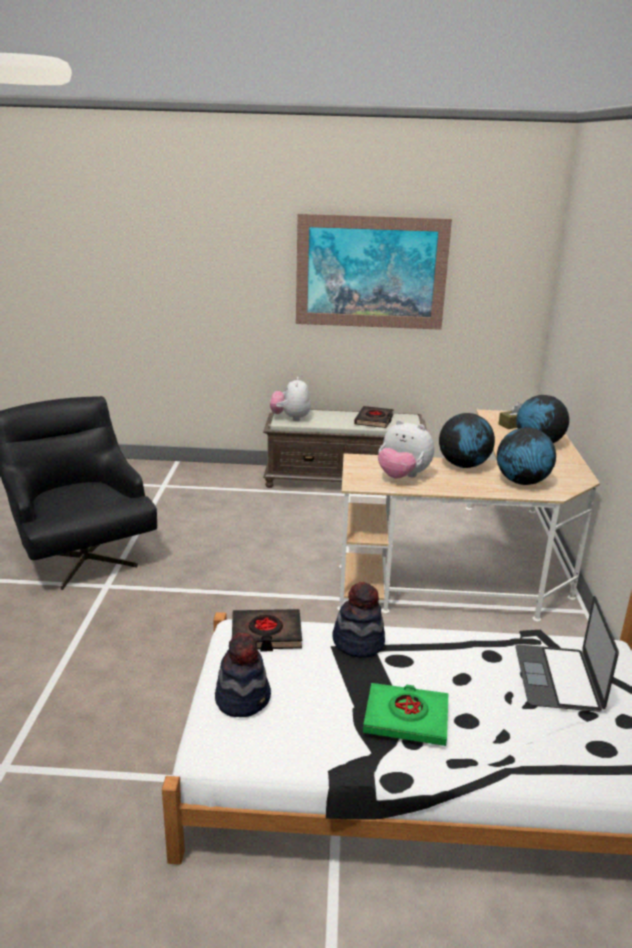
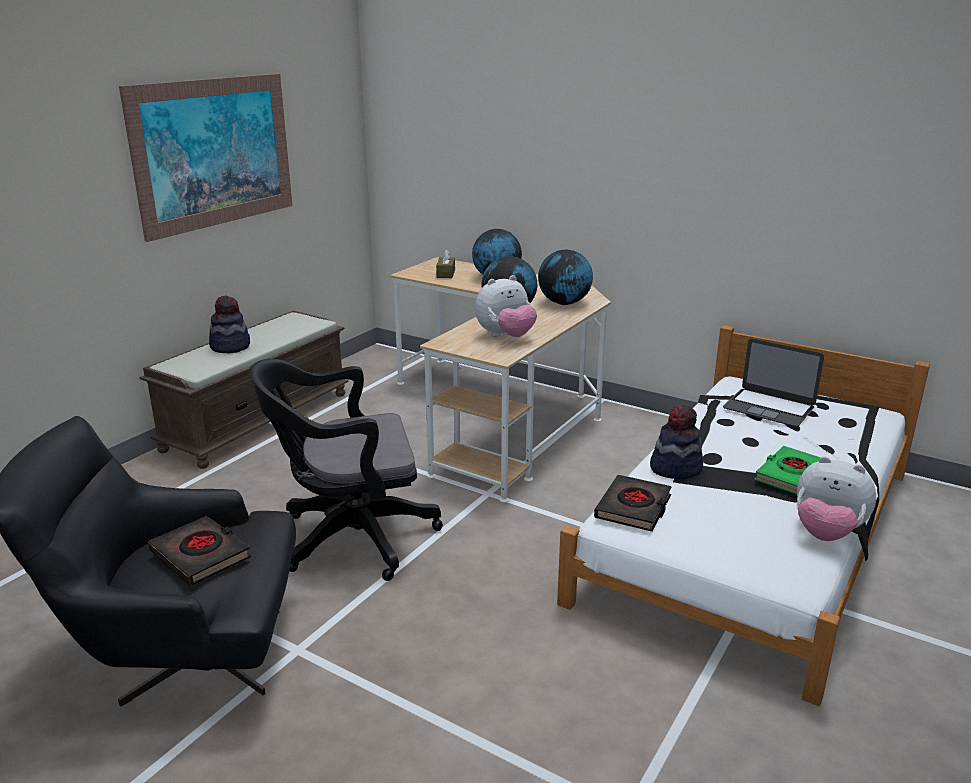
camera: 60 degrees left, 0 degrees up
hat [215,633,271,717] -> hat moved to [209,295,250,353]
plush toy [270,377,311,421] -> plush toy moved to [796,456,876,541]
black book [354,406,393,428] -> black book moved to [148,516,251,586]
none -> black office chair [250,359,443,581]

